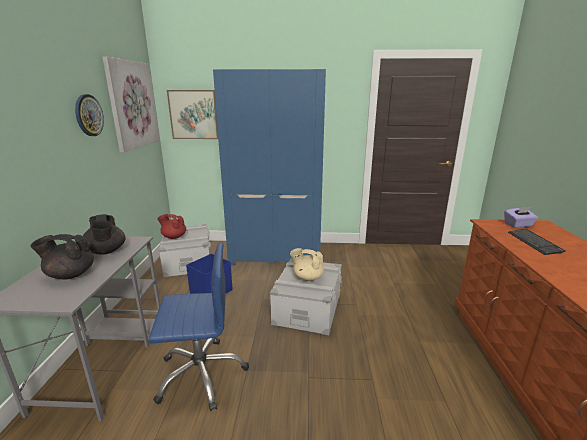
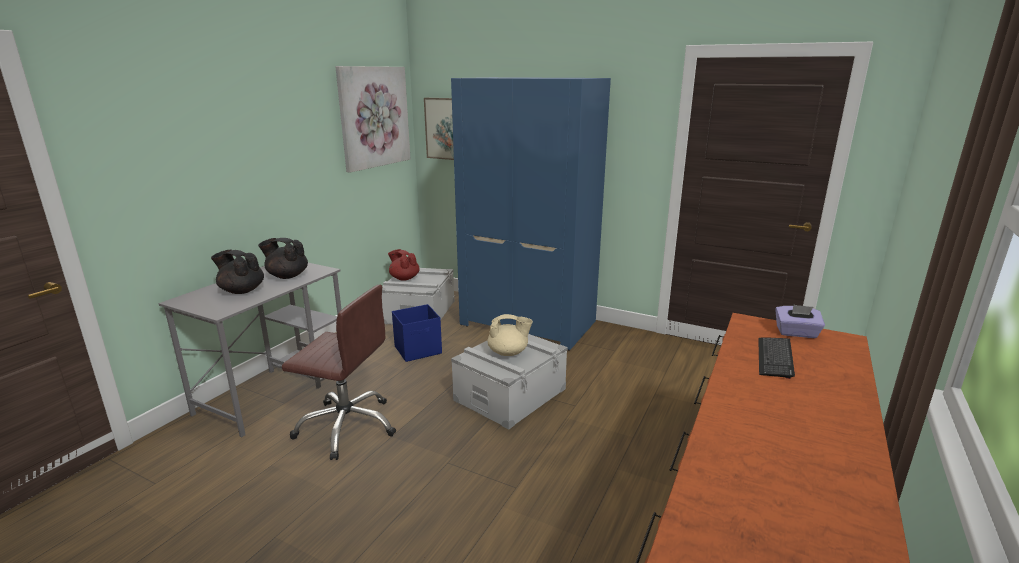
camera: 25 degrees right, 0 degrees up
wall clock [75,94,104,136] -> none
black teapot [83,214,126,254] -> black teapot turned 105 degrees clockwise [258,238,308,279]
blue office chair [149,243,249,411] -> brown office chair [282,285,396,460]
beige teapot [290,248,324,281] -> beige teapot turned 135 degrees clockwise [488,314,533,356]

